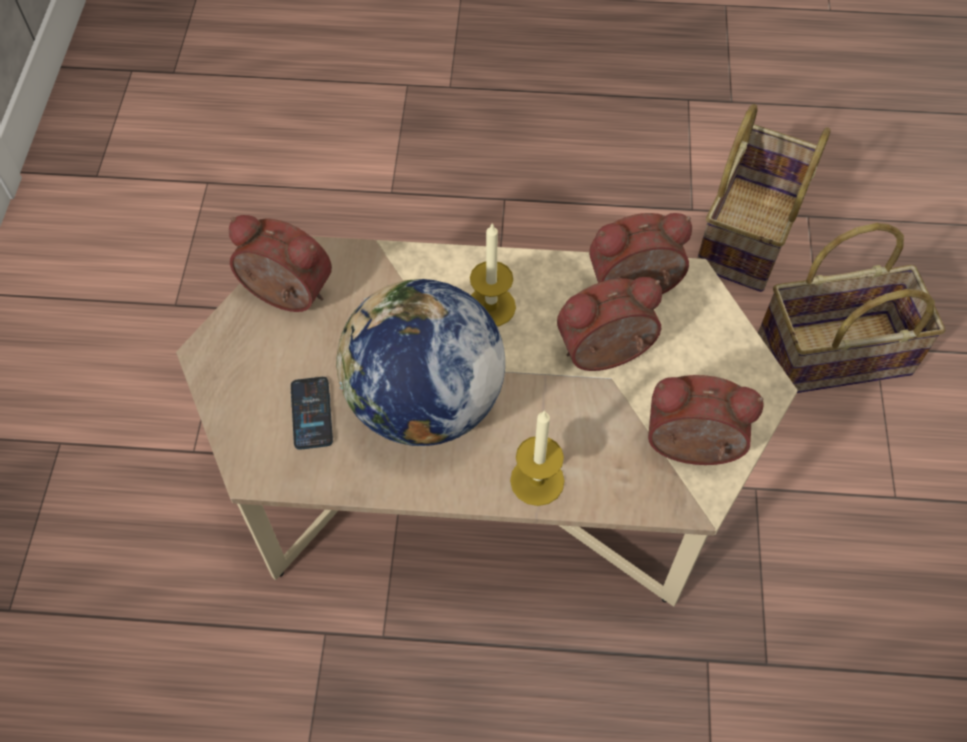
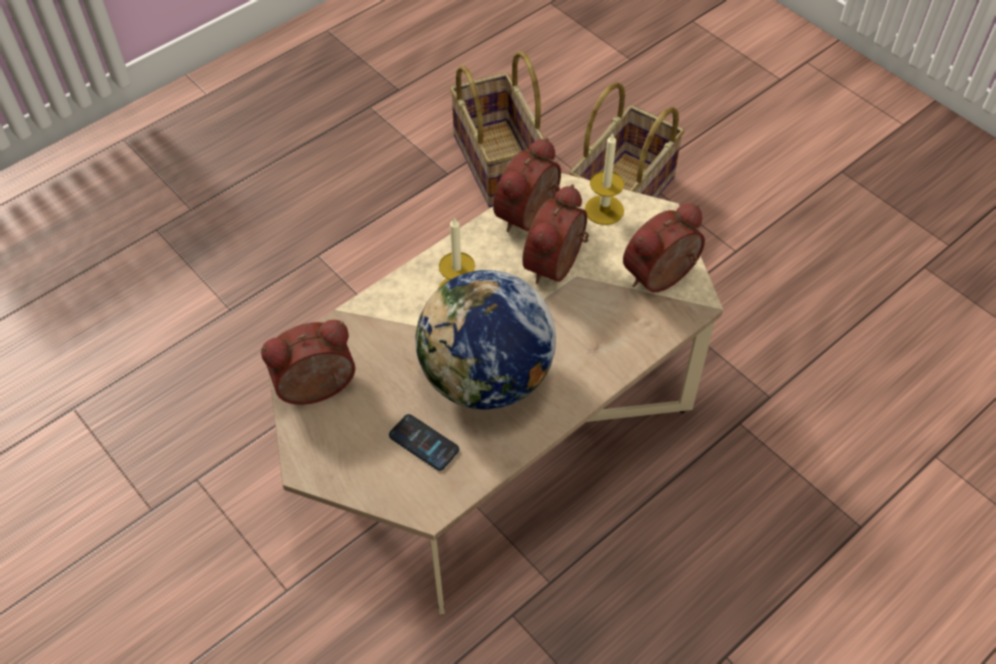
camera: 45 degrees left, 5 degrees down
candle [510,410,565,506] -> candle moved to [585,132,624,225]

